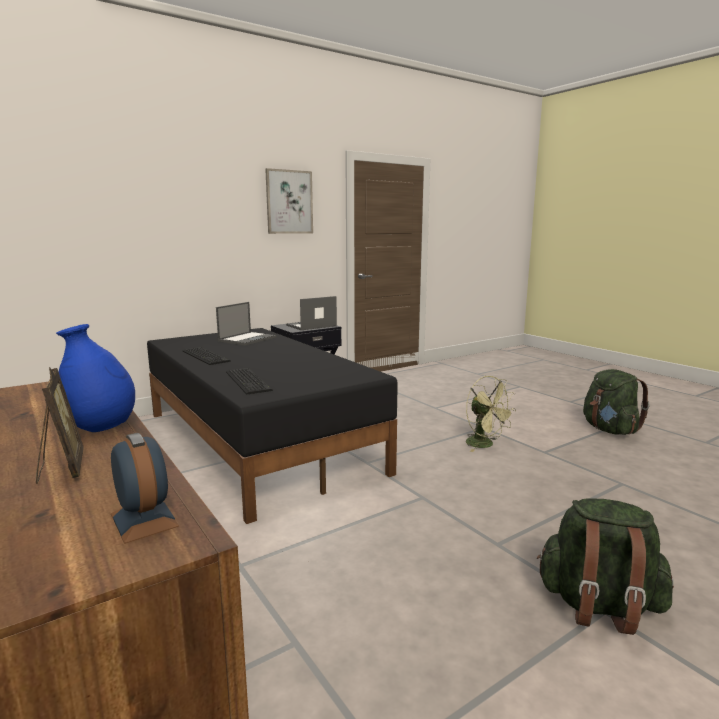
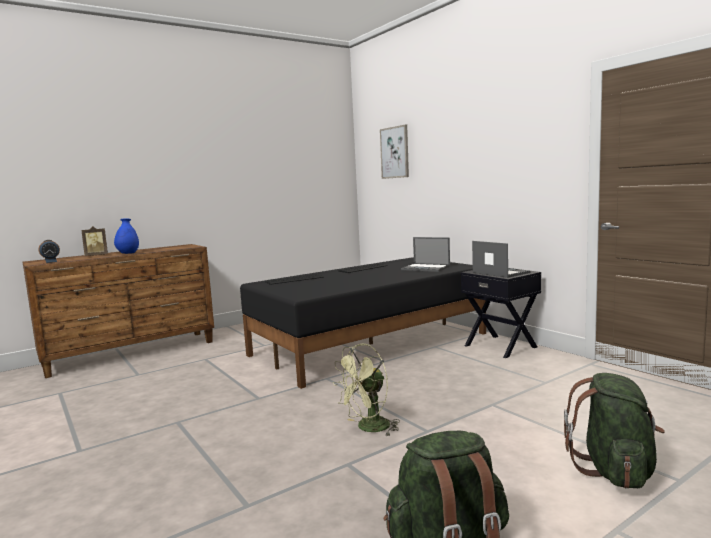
camera: 90 degrees right, 5 degrees down
picture [265,168,313,234] -> picture moved to [380,124,409,179]
green backpack [537,498,674,635] -> green backpack moved to [564,373,665,489]

